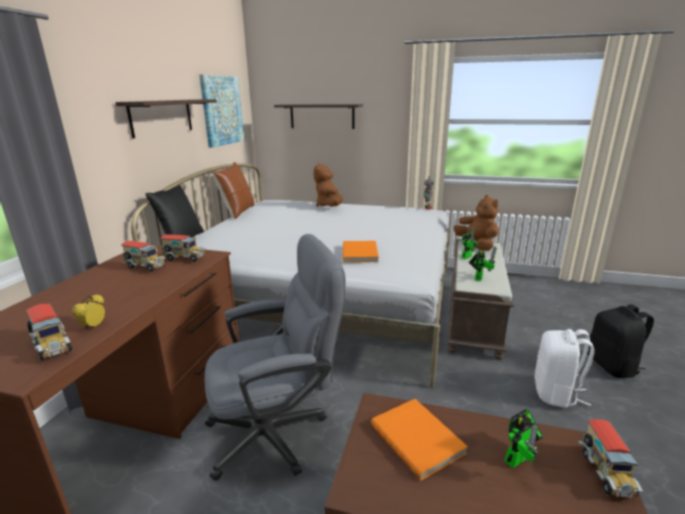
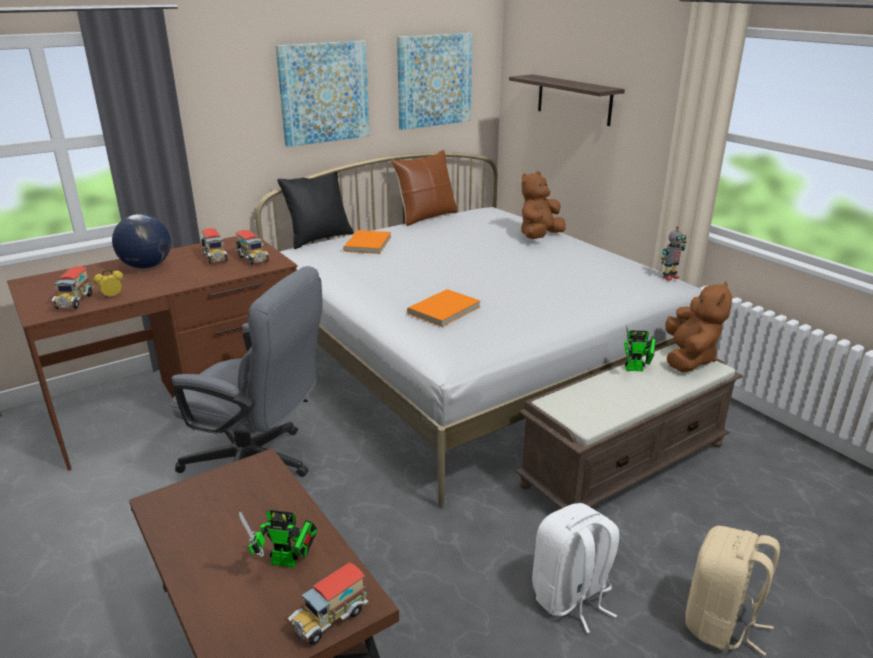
camera: 40 degrees right, 5 degrees up
shelf [115,99,217,139] -> picture [275,41,370,147]
orange book [371,399,468,481] -> orange book moved to [343,230,391,254]
toy robot [469,246,496,281] -> none
black backpack [587,304,654,378] -> beige backpack [685,526,780,656]
none -> globe [112,214,171,269]

